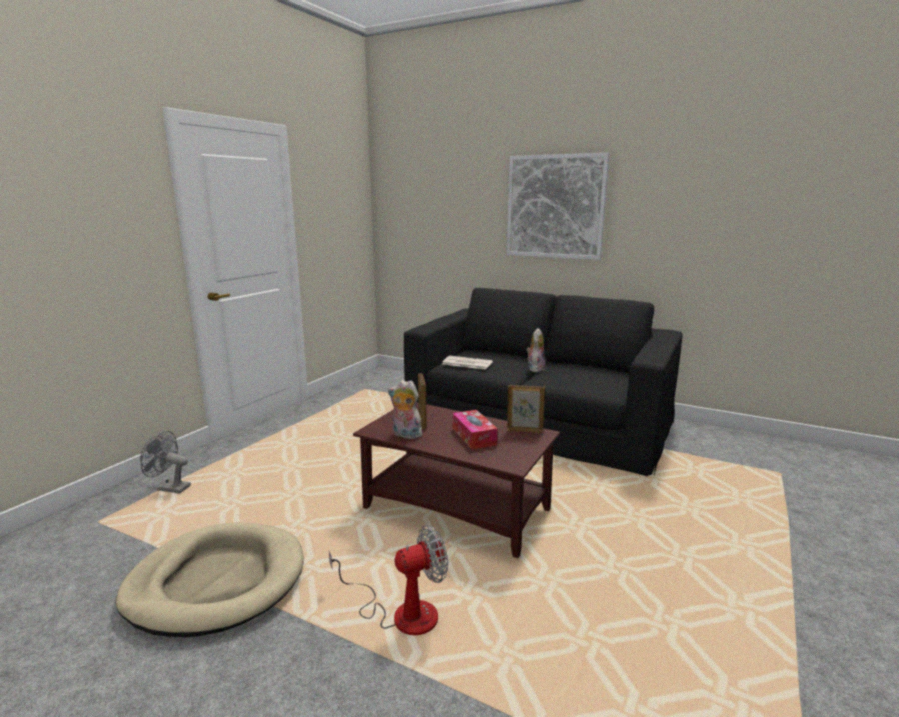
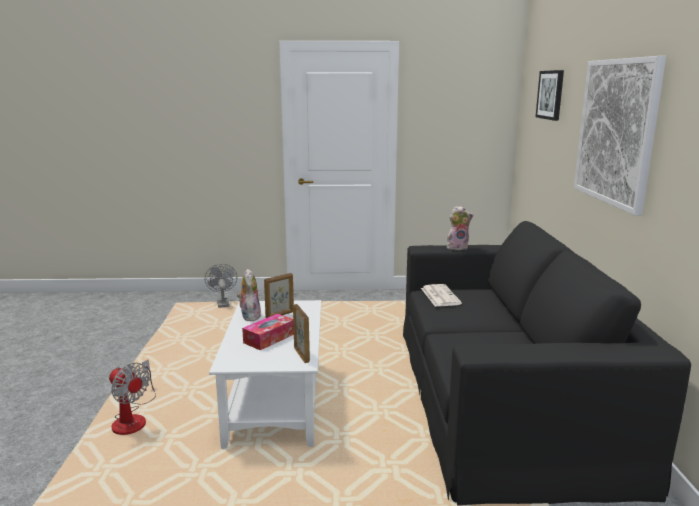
camera: 60 degrees right, 0 degrees up
beige dog bed [115,522,304,637] -> none
brown coffee table [353,402,560,558] -> white coffee table [209,300,321,449]
plush toy [526,328,545,372] -> plush toy moved to [447,206,473,250]
none -> picture [535,70,564,121]

